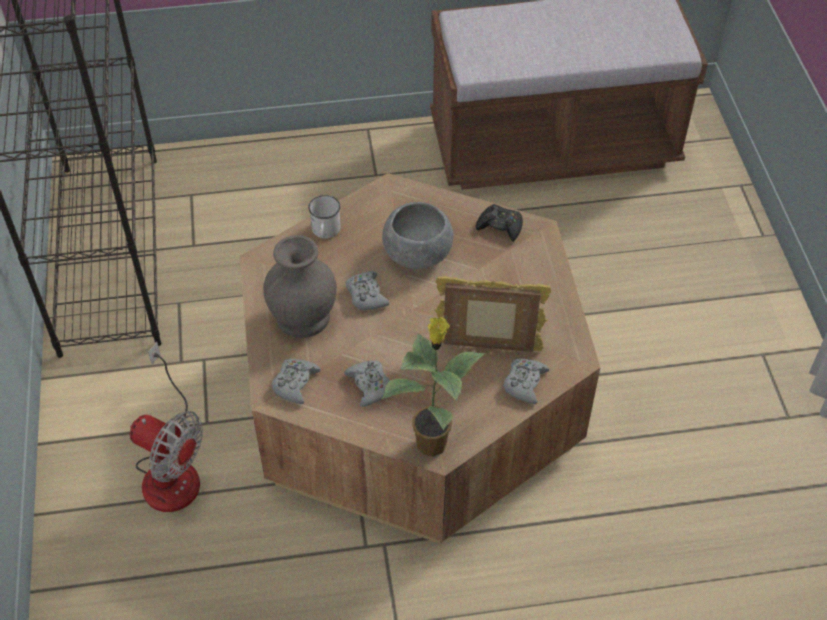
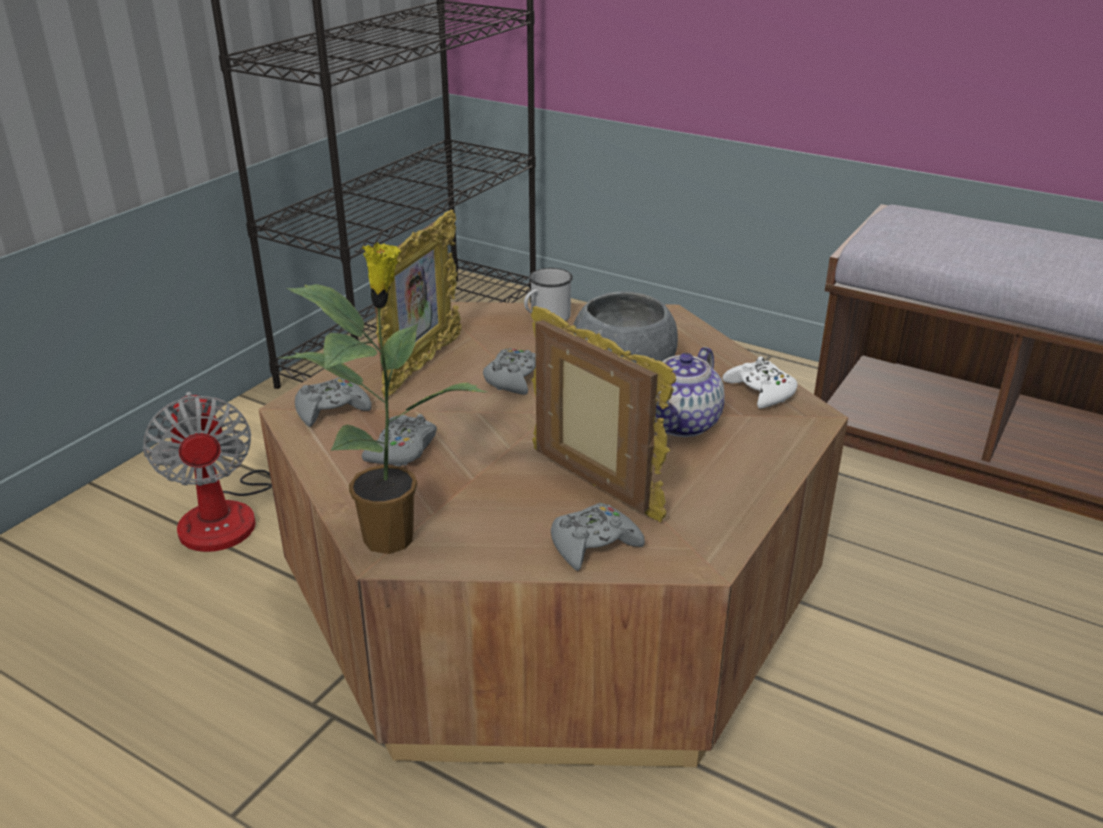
camera: 40 degrees right, 20 degrees down
grey vase [263,235,337,338] -> picture frame [375,210,462,397]
black game controller [476,204,523,242] -> white game controller [723,356,798,409]
none -> teapot [655,347,725,437]

